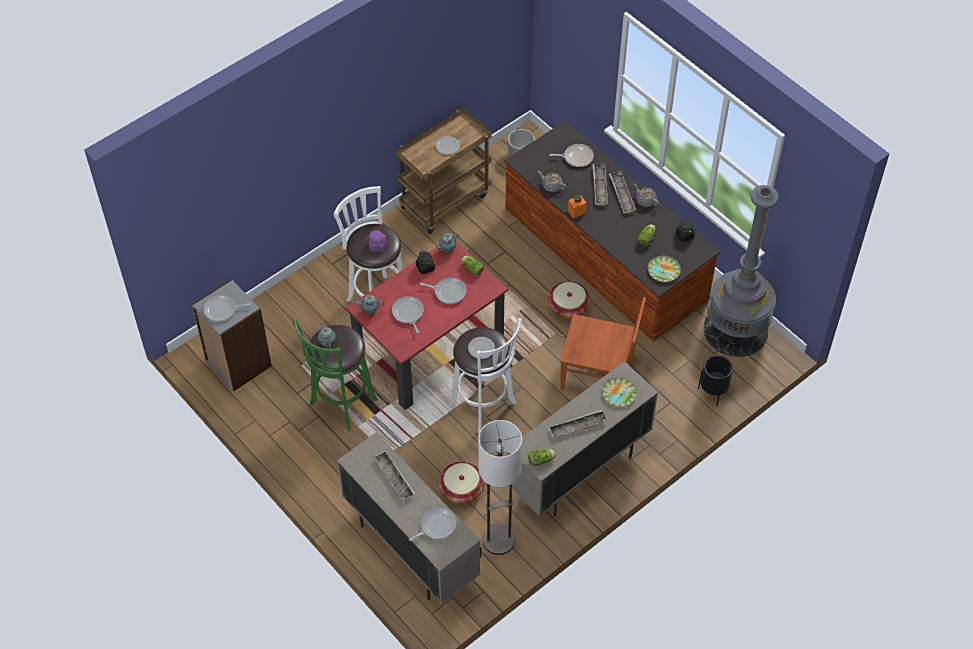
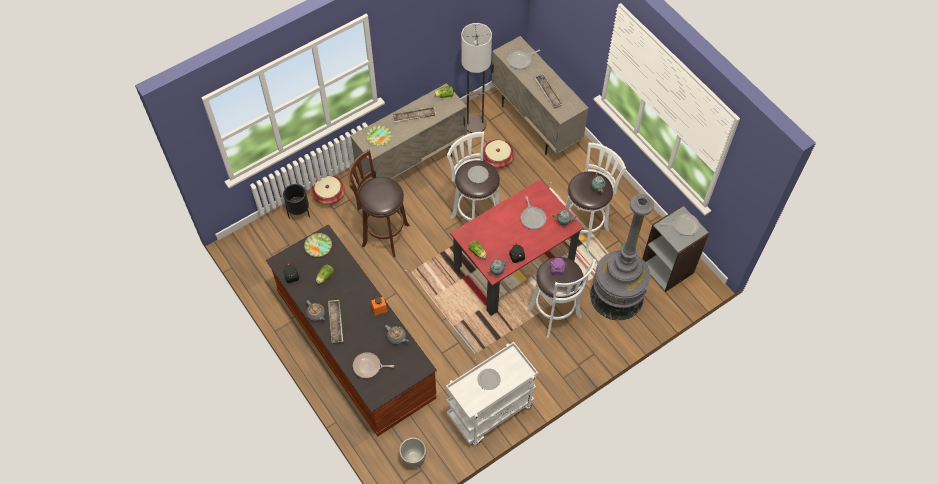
camera: 175 degrees left, 5 degrees up
green stool [293,320,377,431] -> white stool [565,142,626,252]
brown cart [396,108,492,234] -> white cart [446,342,538,445]
frying pan [420,278,466,304] -> none
basket [548,281,590,319] -> basket moved to [311,175,345,205]
brown chair [560,297,646,391] -> brown stool [348,149,410,257]
tray [593,164,608,206] -> none
grey floor lamp [704,185,779,357] -> grey floor lamp moved to [590,194,654,320]

